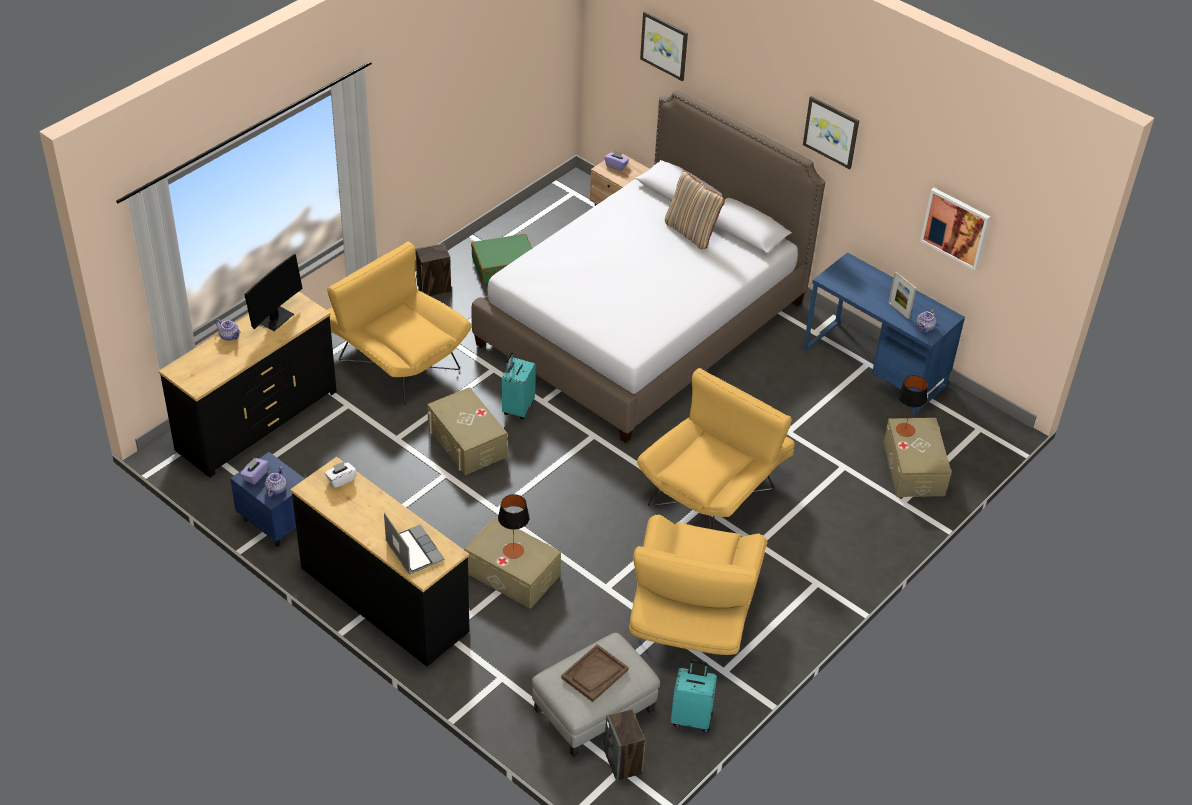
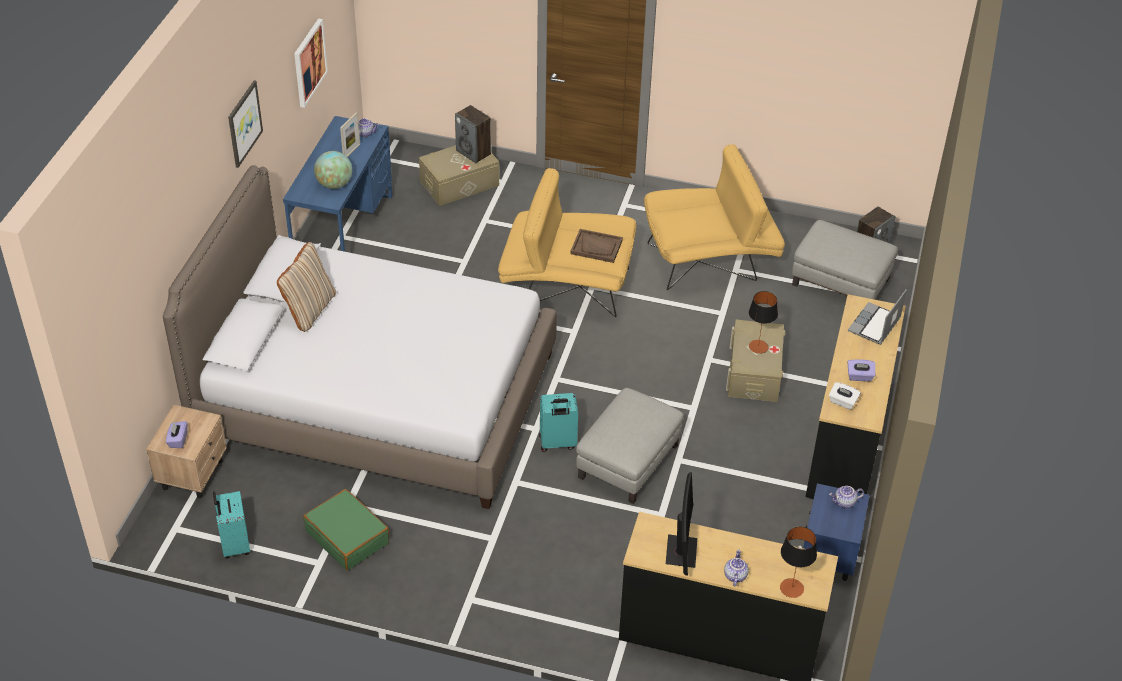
camera: 115 degrees left, 0 degrees up
purple tissue box [240,458,268,485] -> purple tissue box moved to [847,359,875,382]
monitor [244,254,303,331] -> monitor turned 90 degrees clockwise [666,472,697,576]
yellow armchair [327,242,472,405] -> none
speaker [415,243,451,296] -> speaker moved to [455,105,491,163]
beige storage box [427,387,507,475] -> grey ottoman [576,388,684,504]
brown tray [561,644,629,702] -> brown tray moved to [570,229,623,263]
picture [640,11,688,81] -> none
turquoise suitcase [671,660,717,733] -> turquoise suitcase moved to [213,491,250,559]
table lamp [896,375,928,437] -> table lamp moved to [780,527,817,598]
none -> globe [314,151,352,189]

